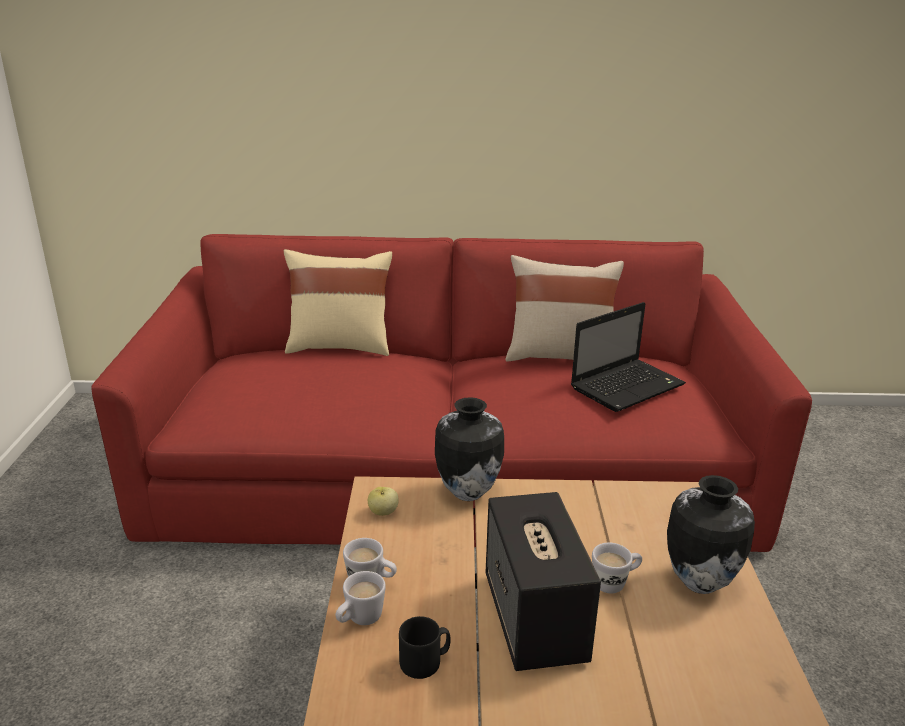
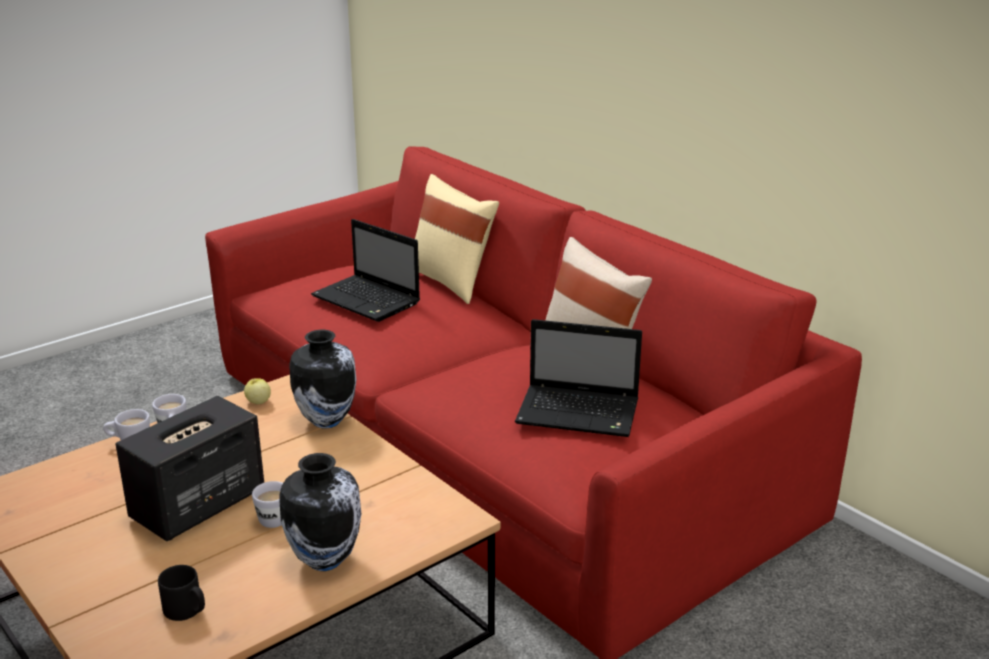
camera: 50 degrees right, 0 degrees up
black mug [399,616,450,679] -> black mug moved to [158,565,205,621]
none -> laptop [311,219,420,322]

